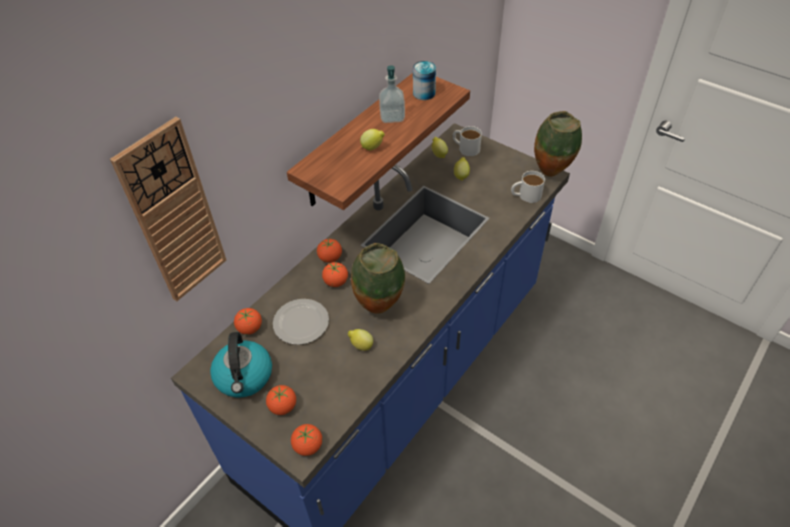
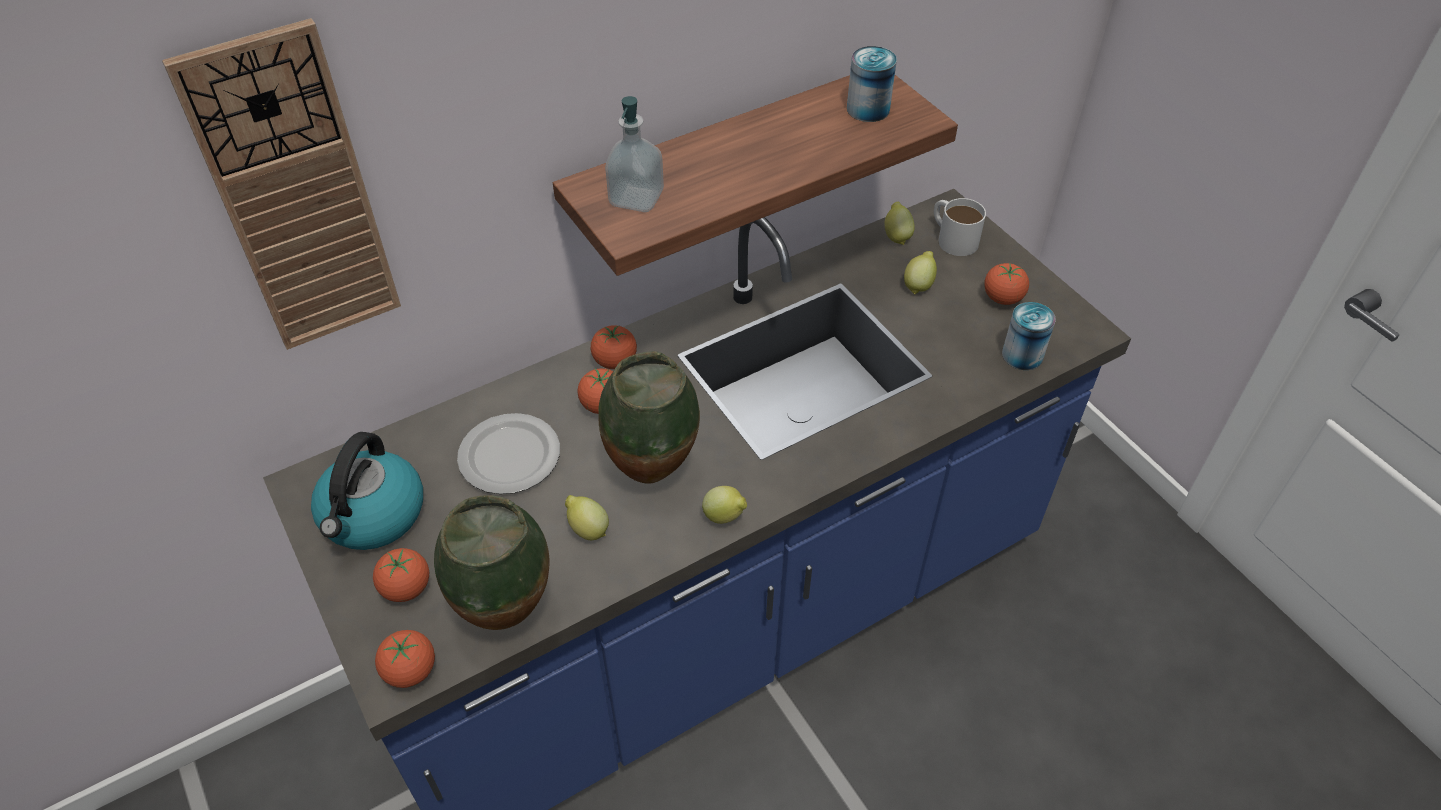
camera: 20 degrees right, 0 degrees up
tomato [234,308,262,335] -> tomato moved to [984,263,1029,305]
lemon [360,129,385,150] -> lemon moved to [702,486,747,524]
soap dispenser [379,66,405,123] -> soap dispenser moved to [605,96,664,212]
white mug [511,171,545,203] -> can [1002,302,1056,370]
vase [534,111,582,177] -> vase moved to [434,495,550,630]

